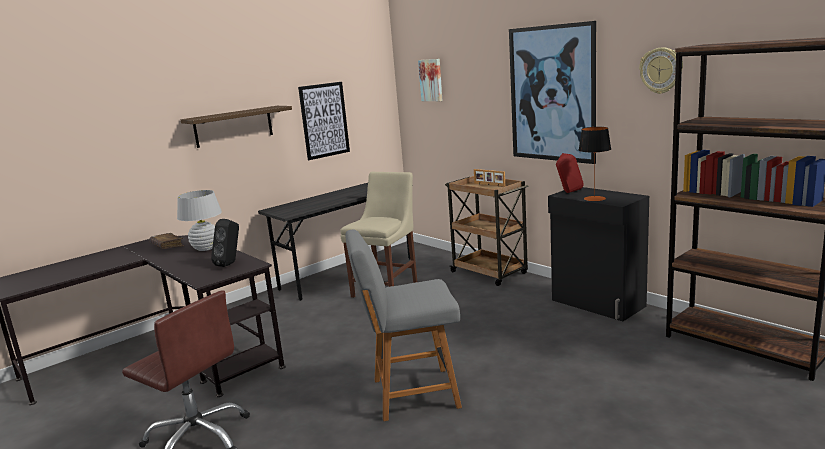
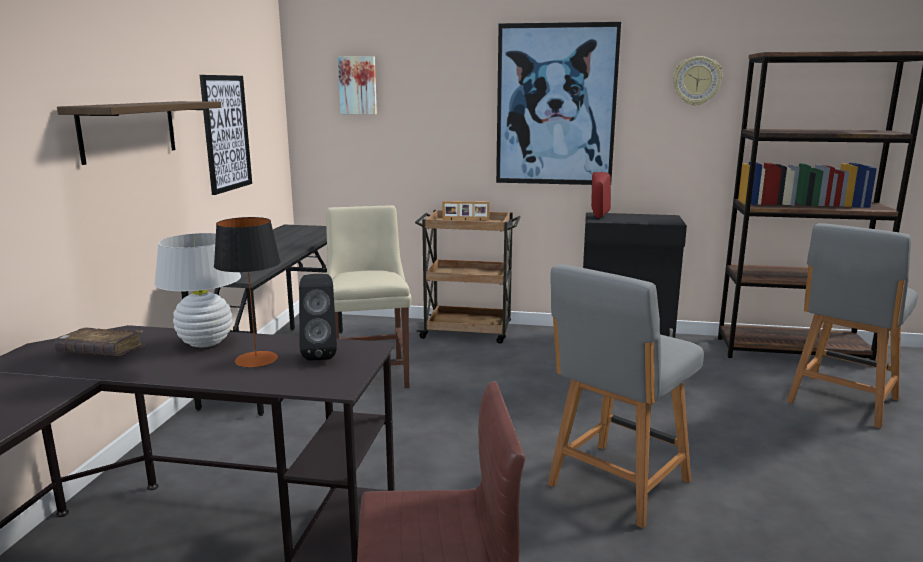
camera: 40 degrees left, 0 degrees up
table lamp [579,127,611,201] -> table lamp moved to [214,217,281,367]
none -> grey chair [787,223,918,429]

